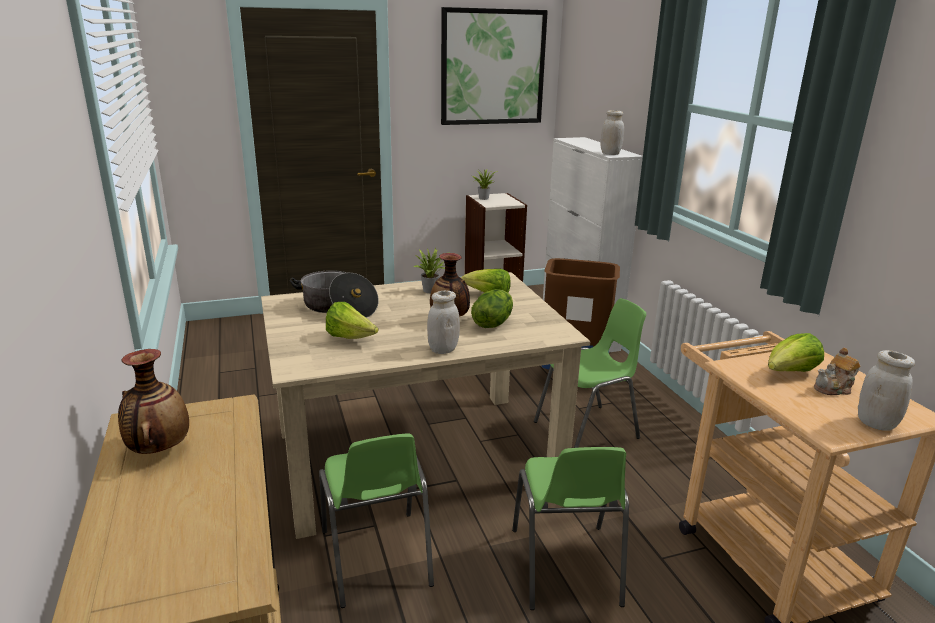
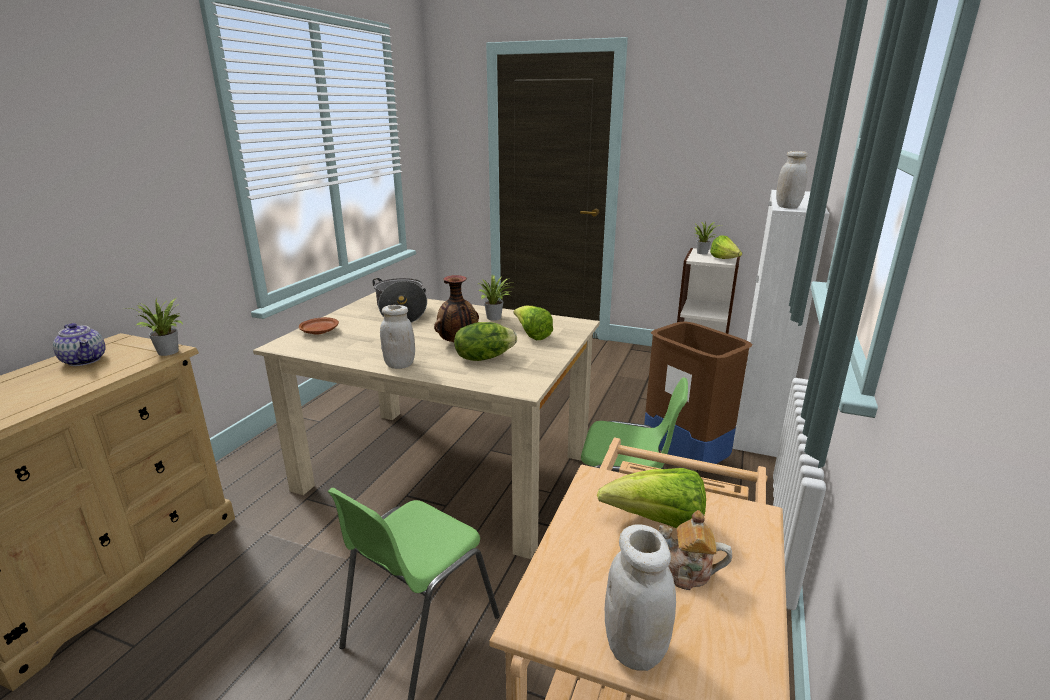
camera: 40 degrees right, 0 degrees up
vase [118,349,189,454] -> teapot [53,323,105,366]
green chair [319,433,434,608] -> none
lettuce [326,302,378,339] -> lettuce moved to [710,235,742,259]
picture [441,7,548,125] -> none
none -> potted plant [130,298,183,356]
none -> brown plate [299,317,339,335]

